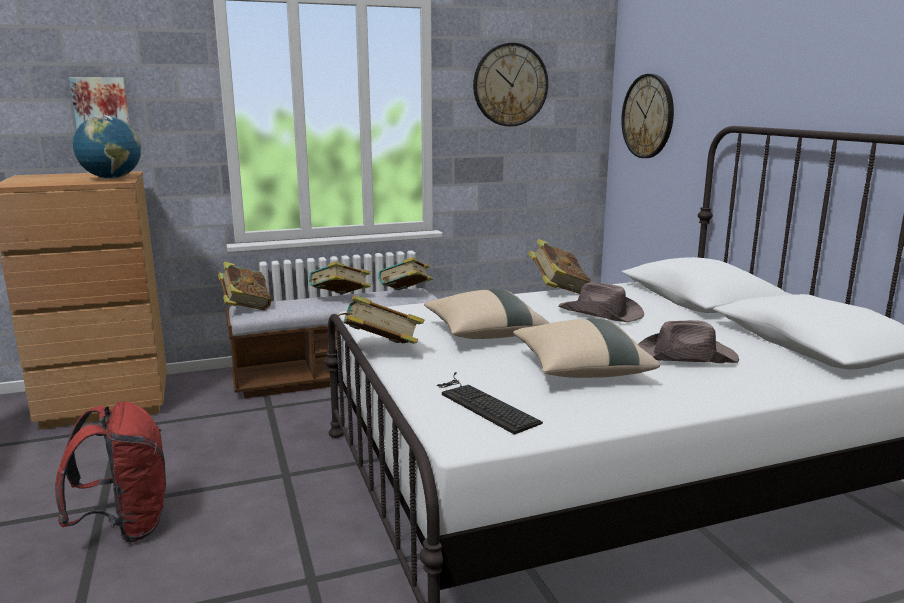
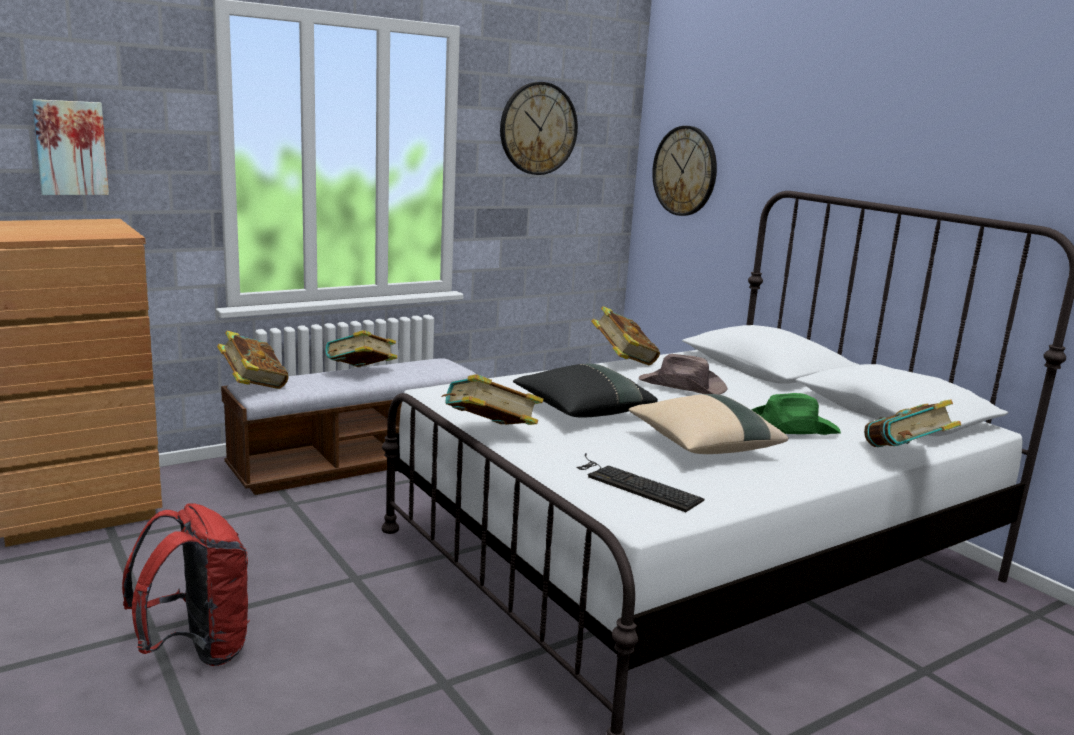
camera: 15 degrees left, 0 degrees up
globe [73,115,141,179] -> none
book [378,257,433,290] -> book moved to [864,399,961,447]
beige pillow [424,289,549,339] -> black pillow [513,364,658,418]
brown hat [638,320,739,363] -> green hat [752,393,841,435]

